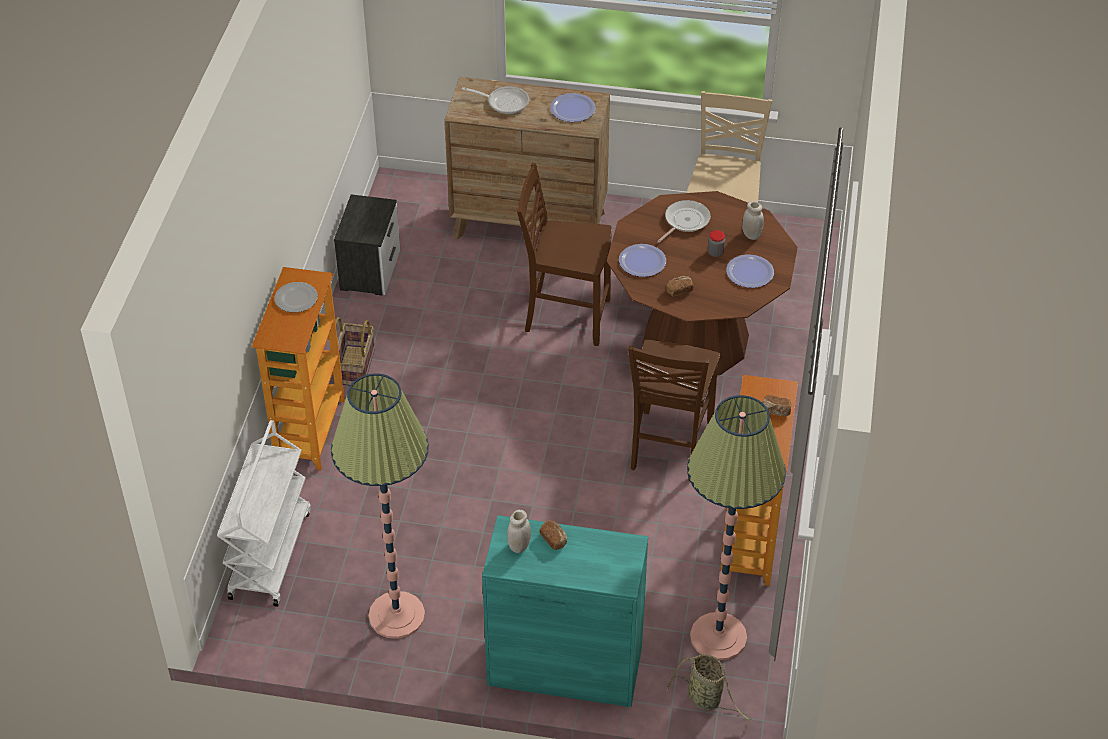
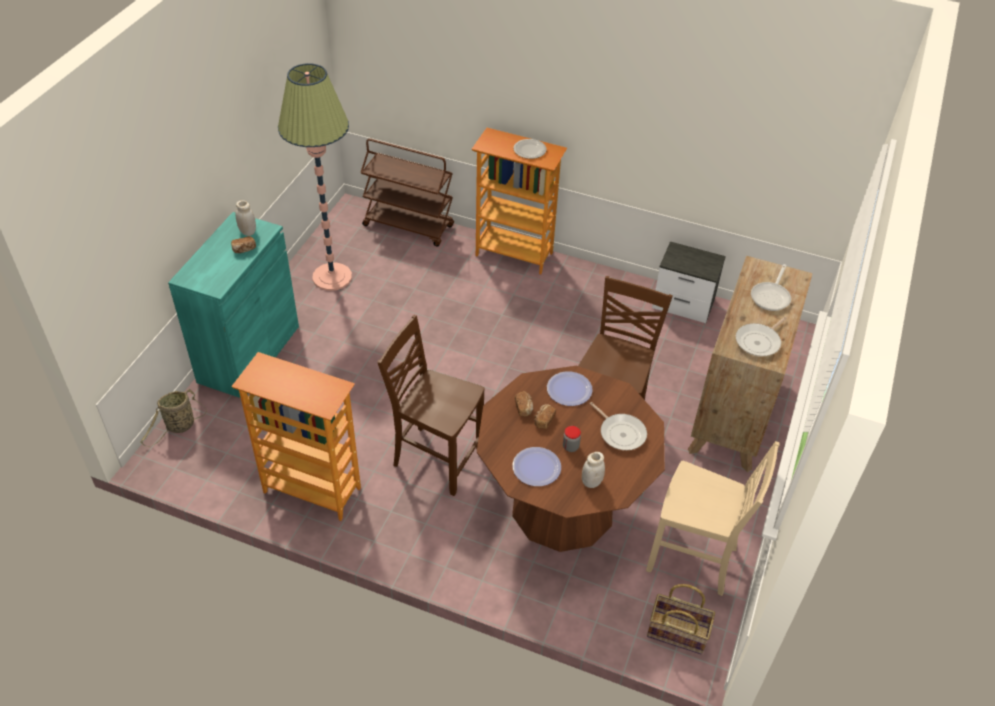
camera: 100 degrees right, 0 degrees up
white cart [217,420,311,607] -> brown cart [360,138,454,247]
basket [335,317,375,386] -> basket moved to [647,584,715,655]
plate [550,93,596,122] -> frying pan [736,317,787,357]
floor lamp [687,395,786,660] -> none
bread [762,395,791,416] -> bread moved to [534,404,556,429]

